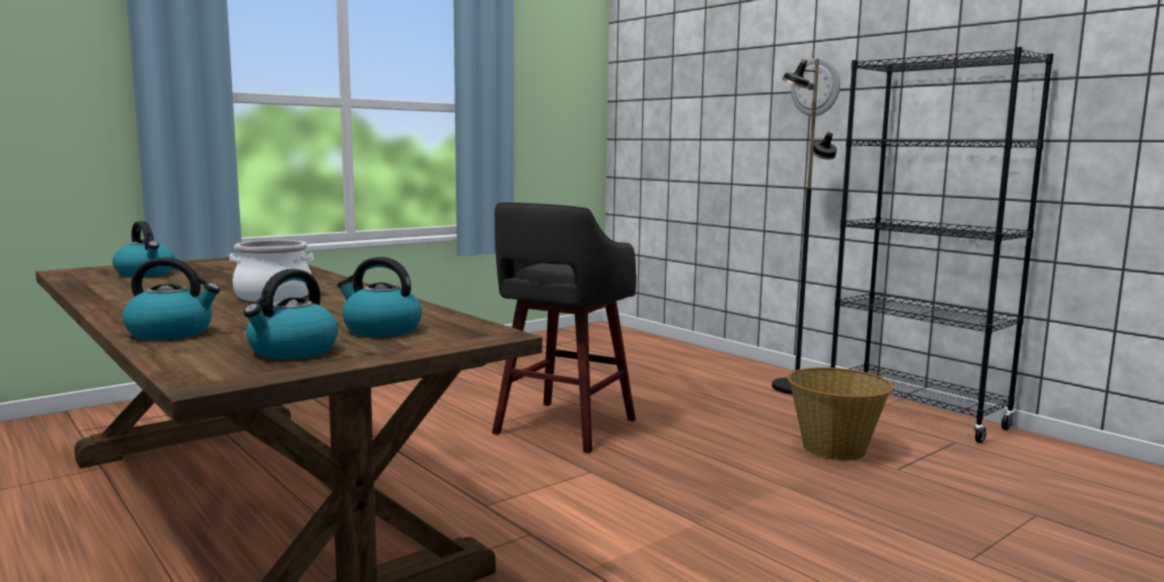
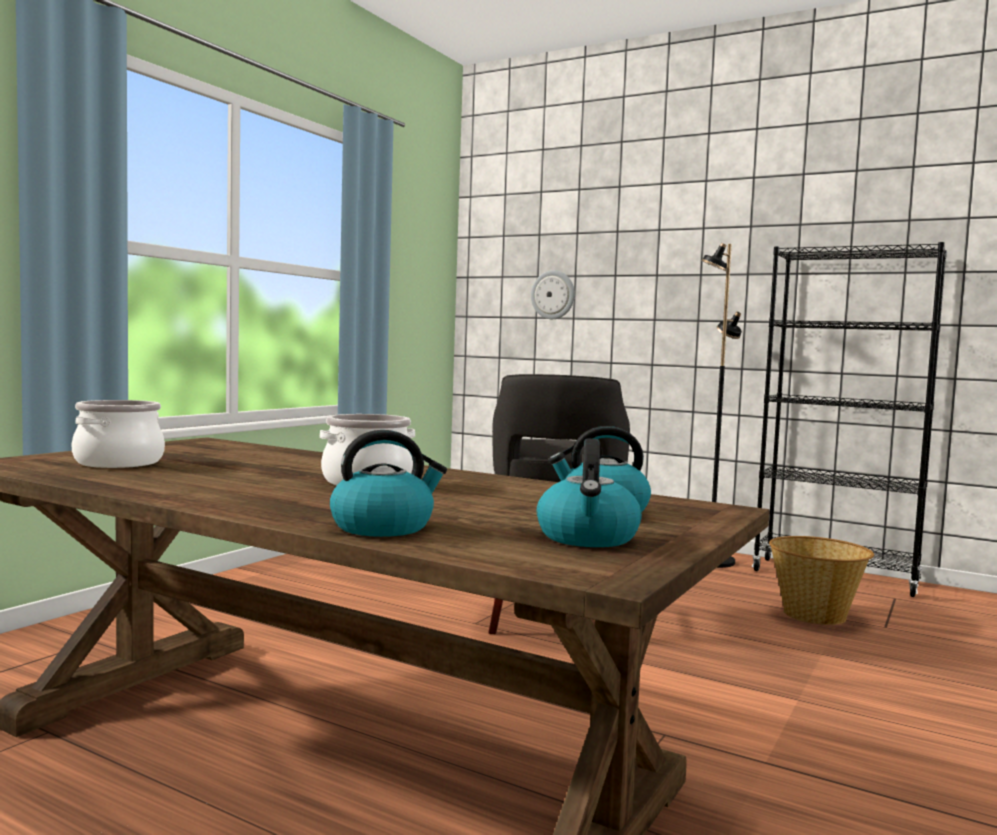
camera: 20 degrees left, 5 degrees down
kettle [112,221,175,277] -> cooking pot [71,400,165,468]
wall clock [791,58,840,116] -> wall clock moved to [531,270,575,319]

